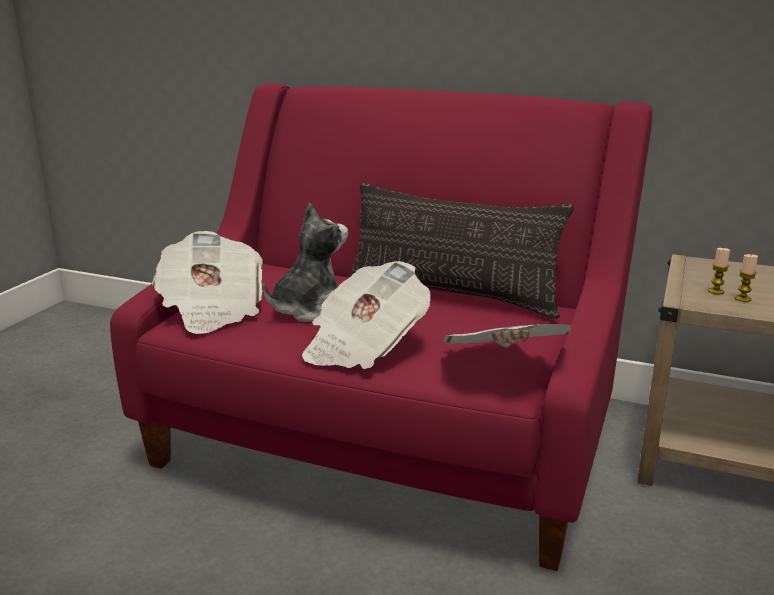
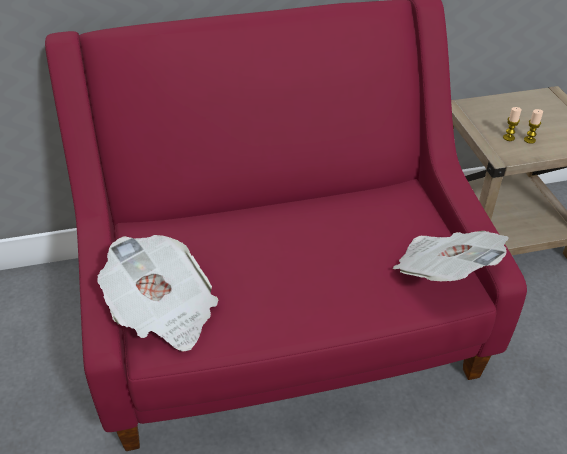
camera: 35 degrees left, 20 degrees up
plush toy [263,203,348,322] -> none
newspaper [302,261,431,369] -> none
pillow [347,182,574,319] -> none

